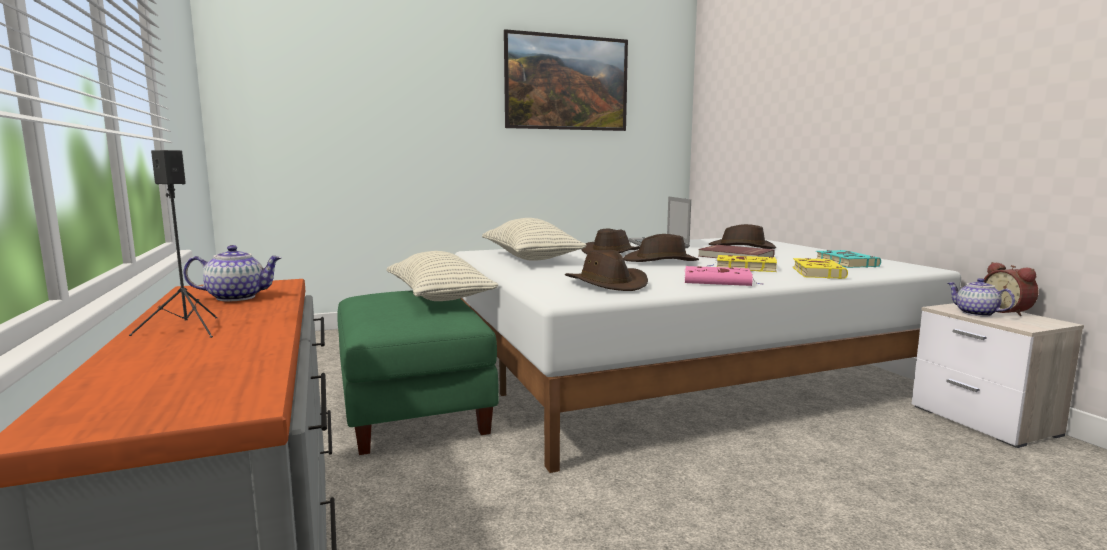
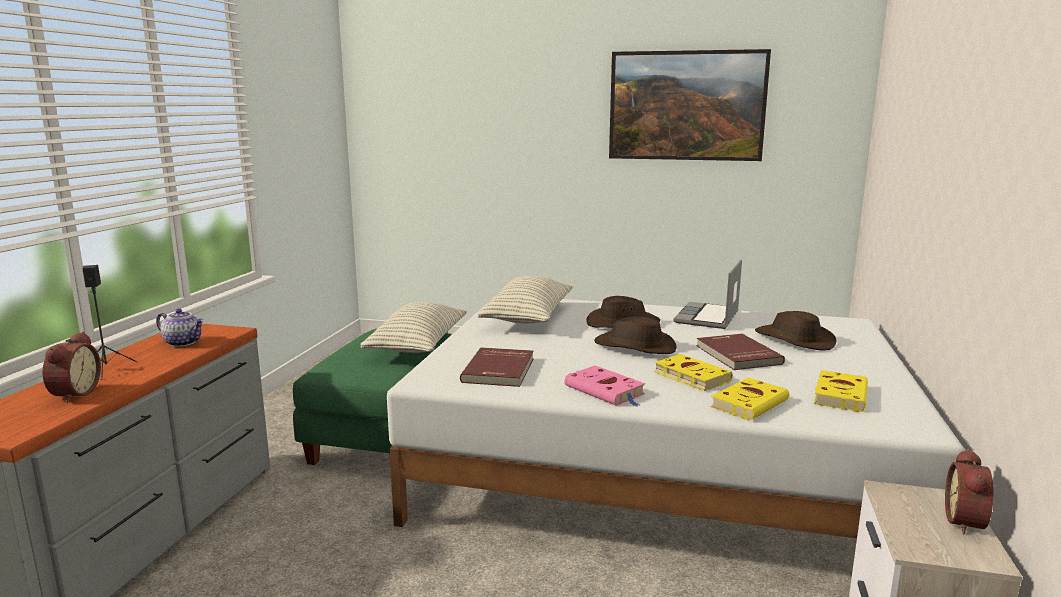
camera: 35 degrees right, 5 degrees up
brown hat [565,250,648,291] -> red book [460,348,534,387]
turquoise book [816,250,881,268] -> yellow book [814,370,868,412]
teapot [948,278,1015,317] -> none
none -> alarm clock [42,332,101,403]

